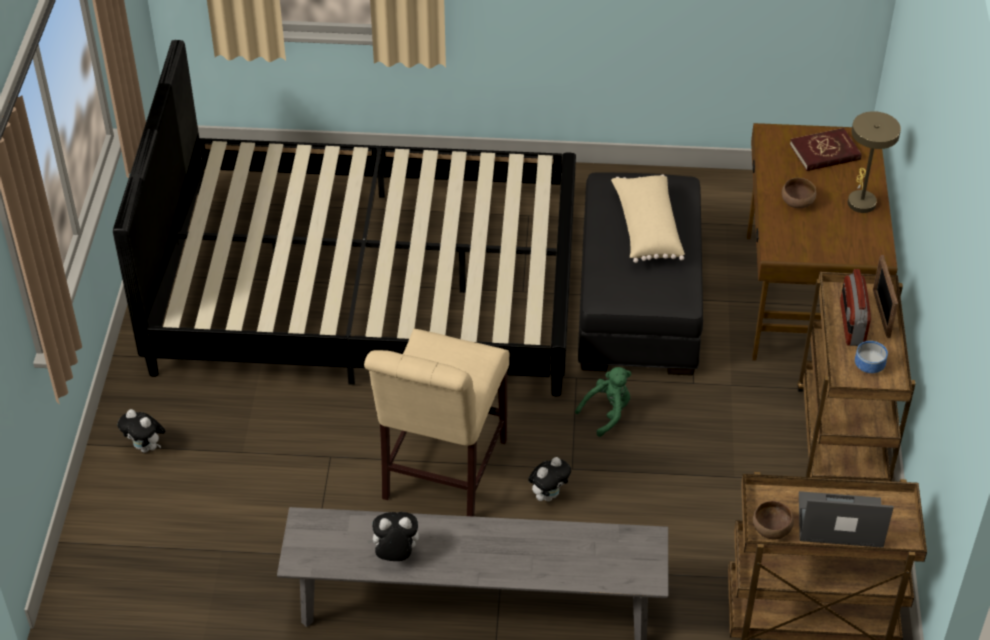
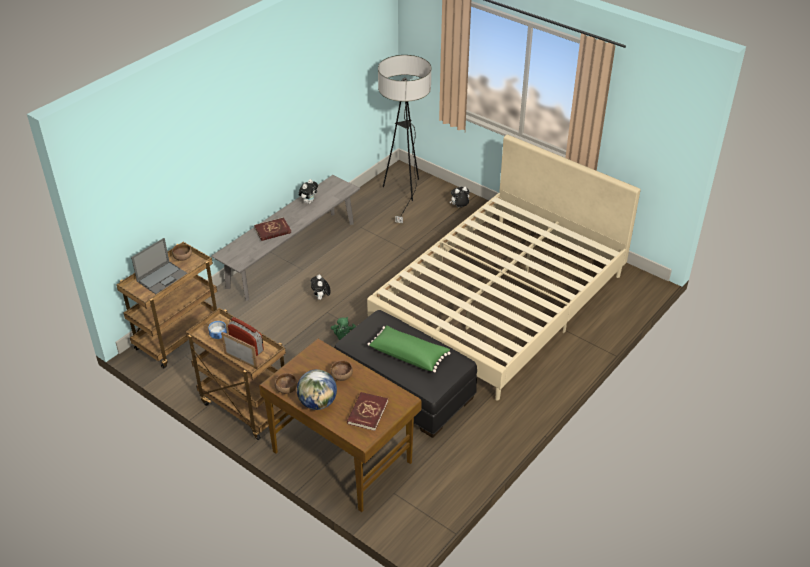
camera: 125 degrees right, 5 degrees down
black bed [113,40,576,396] -> beige bed [367,135,641,401]
beige chair [364,329,509,517] -> none
beige pillow [611,174,685,263] -> green pillow [367,325,451,372]
beige table lamp [848,111,901,213] -> globe [297,369,337,410]
none -> red book [254,217,291,241]
none -> brown bowl [275,373,298,394]
none -> floor lamp [378,55,431,223]

